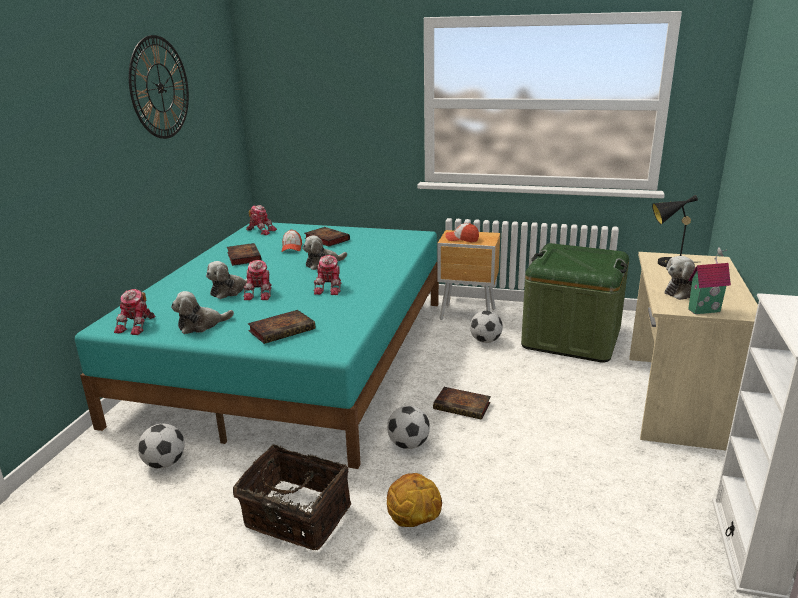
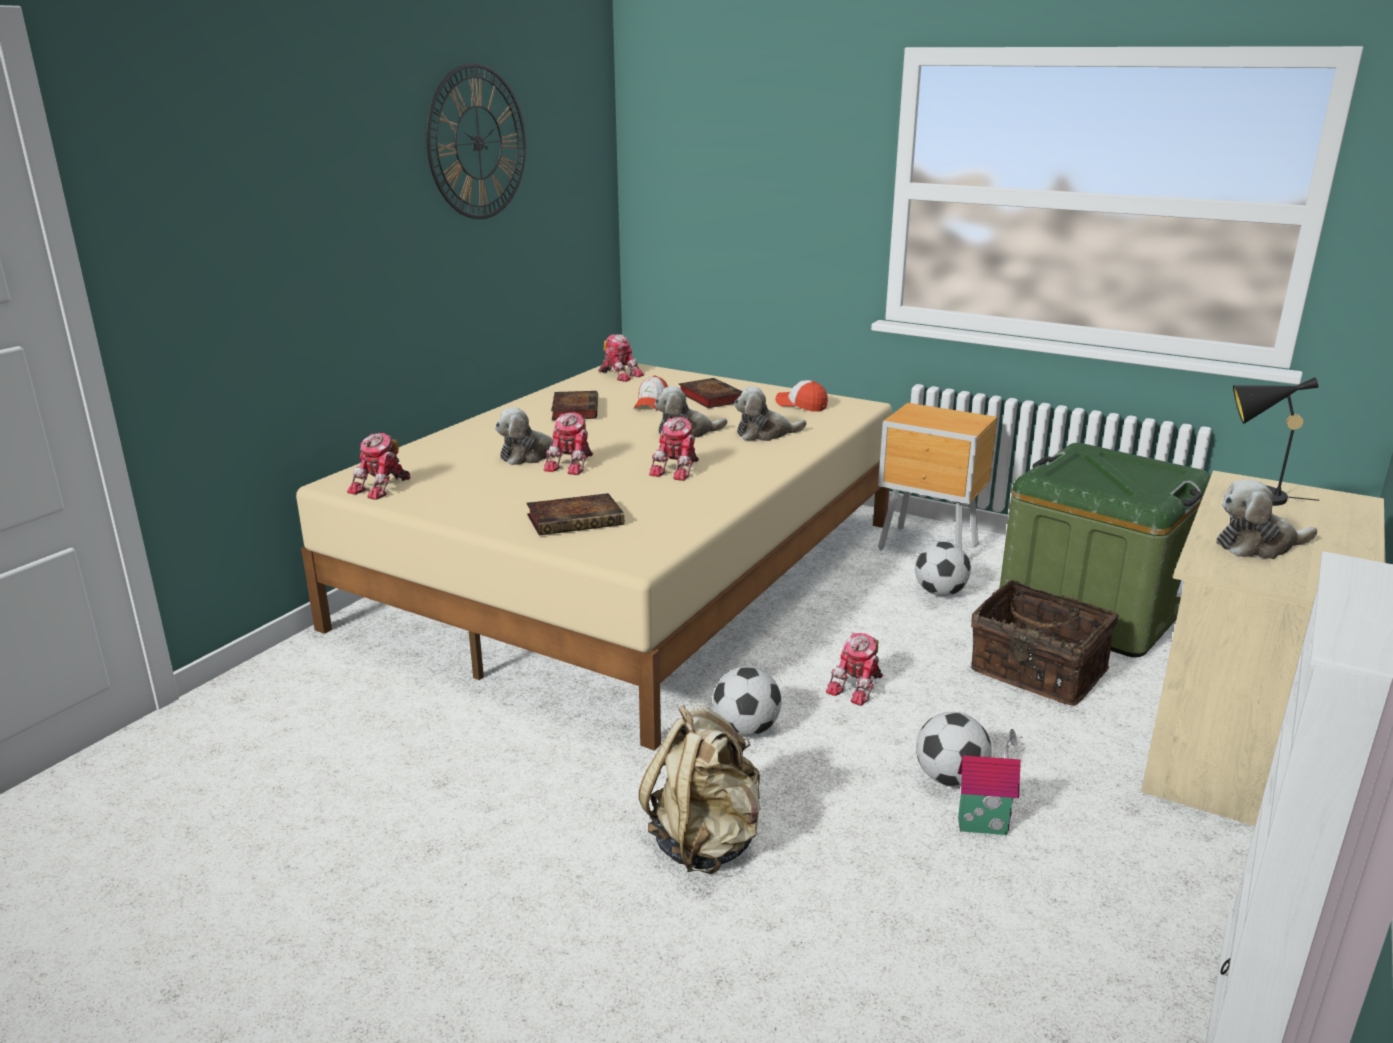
camera: 15 degrees right, 0 degrees up
turquoise bed [75,223,439,469] -> beige bed [296,364,892,751]
football [138,423,185,469] -> football moved to [916,712,992,787]
plush toy [171,291,234,334] -> plush toy moved to [734,387,807,441]
basket [233,444,352,550] -> basket moved to [971,580,1119,706]
basketball [387,473,442,527] -> beige backpack [639,705,761,874]
book [433,387,491,420] -> toy robot [826,633,883,706]
cap [445,223,479,242] -> cap moved to [775,380,828,411]
toy house [688,247,731,314] -> toy house moved to [958,729,1023,835]

